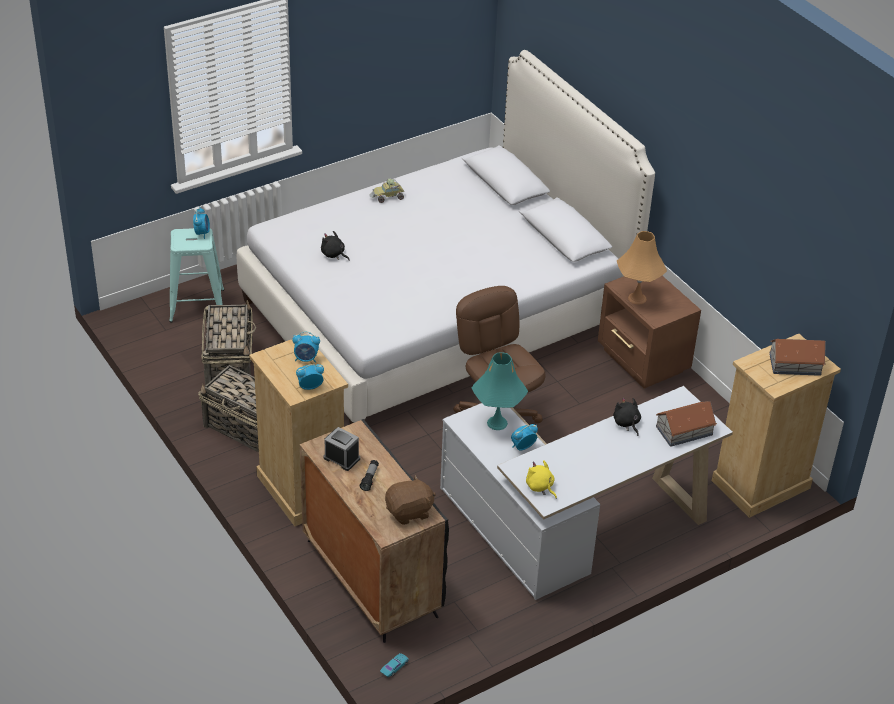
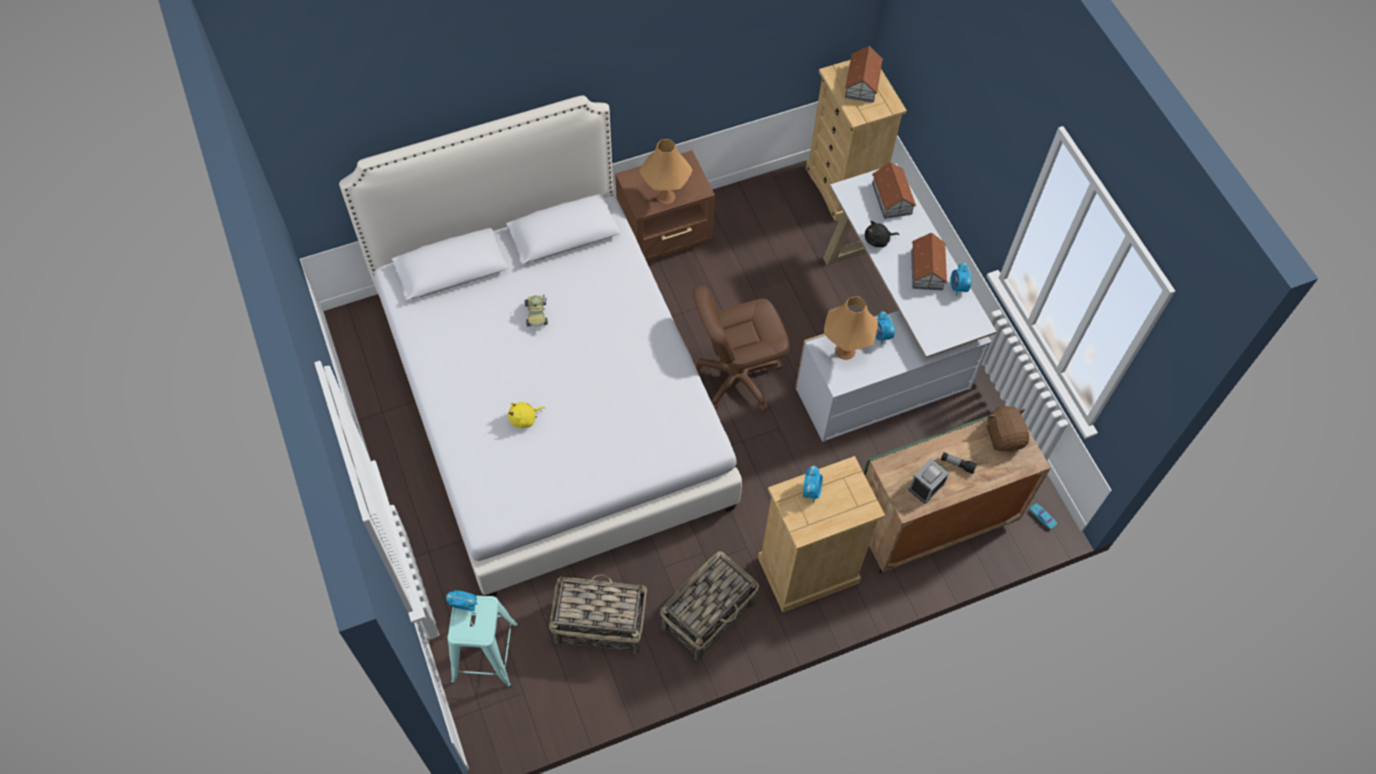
camera: 80 degrees left, 20 degrees up
alarm clock [296,364,324,390] -> alarm clock moved to [950,262,972,296]
black cabinet [300,419,449,643] -> green cabinet [864,405,1051,573]
black plush toy [321,231,350,261] -> none
toy car [370,179,404,203] -> toy car moved to [525,295,548,331]
turquoise table lamp [472,353,528,430] -> orange table lamp [824,296,878,360]
yellow plush toy [526,460,557,499] -> yellow plush toy moved to [508,402,545,428]
none -> toy house [911,233,948,290]

